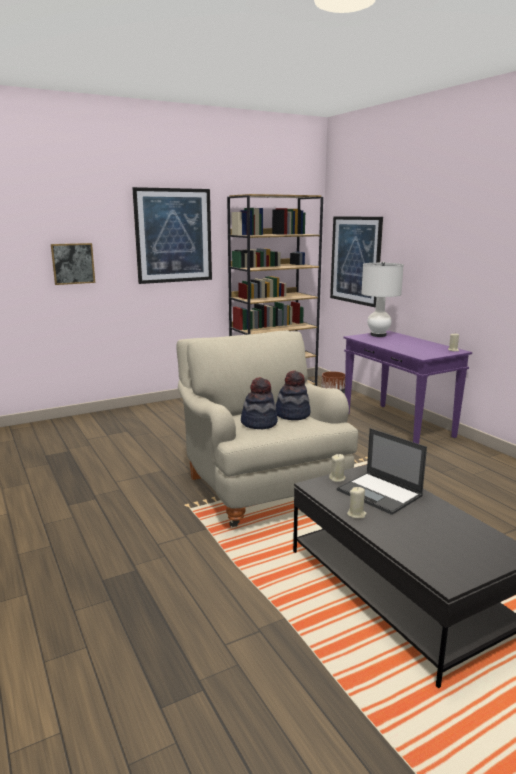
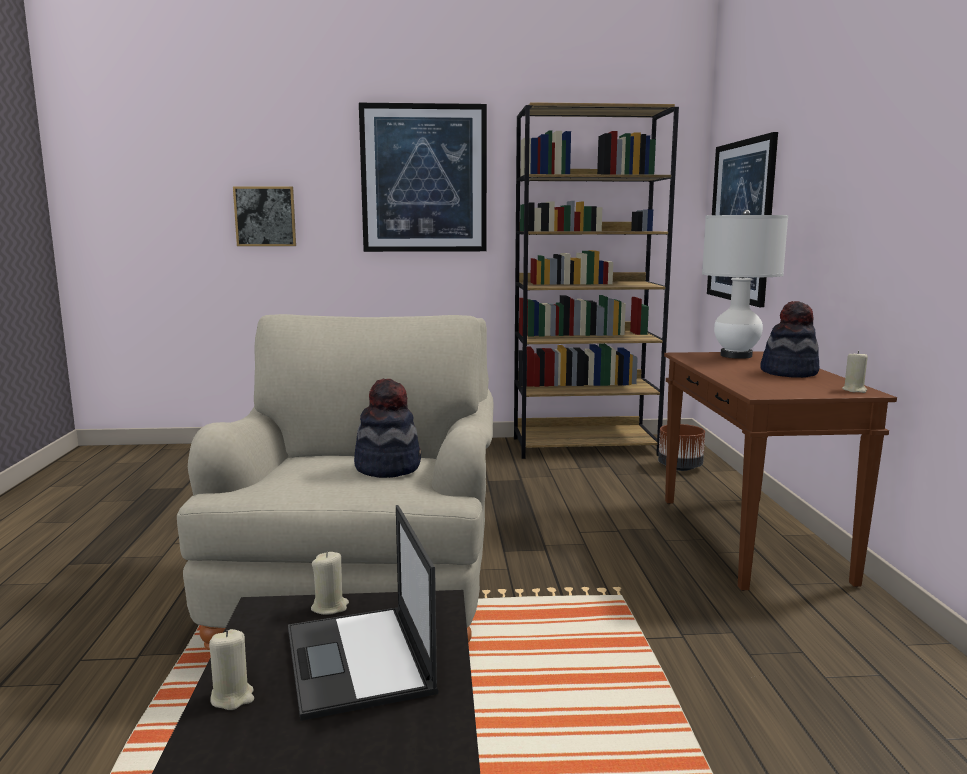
camera: 25 degrees right, 5 degrees down
hat [241,377,278,429] -> hat moved to [760,301,820,378]
purple console table [344,331,472,444] -> brown console table [664,351,897,591]

